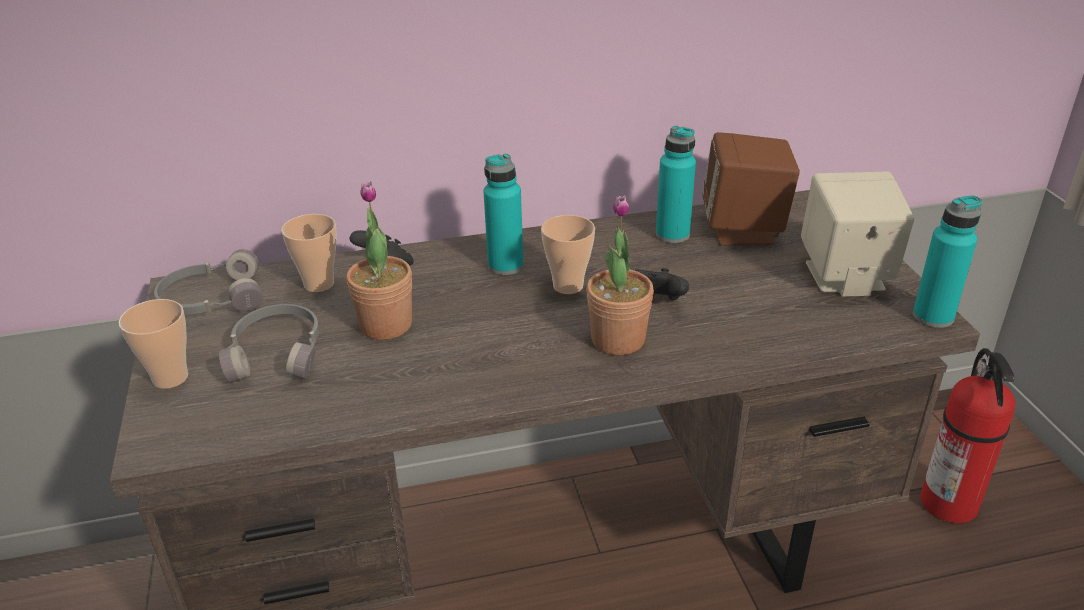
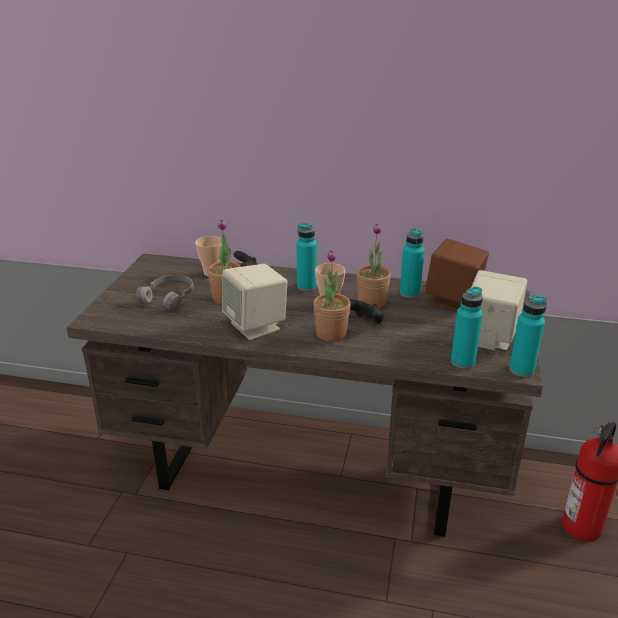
camera: 25 degrees right, 5 degrees down
cup [118,299,188,389] -> none
grey headphones [154,249,263,315] -> none
none -> beige speaker [222,264,288,340]
none -> potted plant [356,223,391,308]
none -> turquoise bottle [451,287,483,369]

